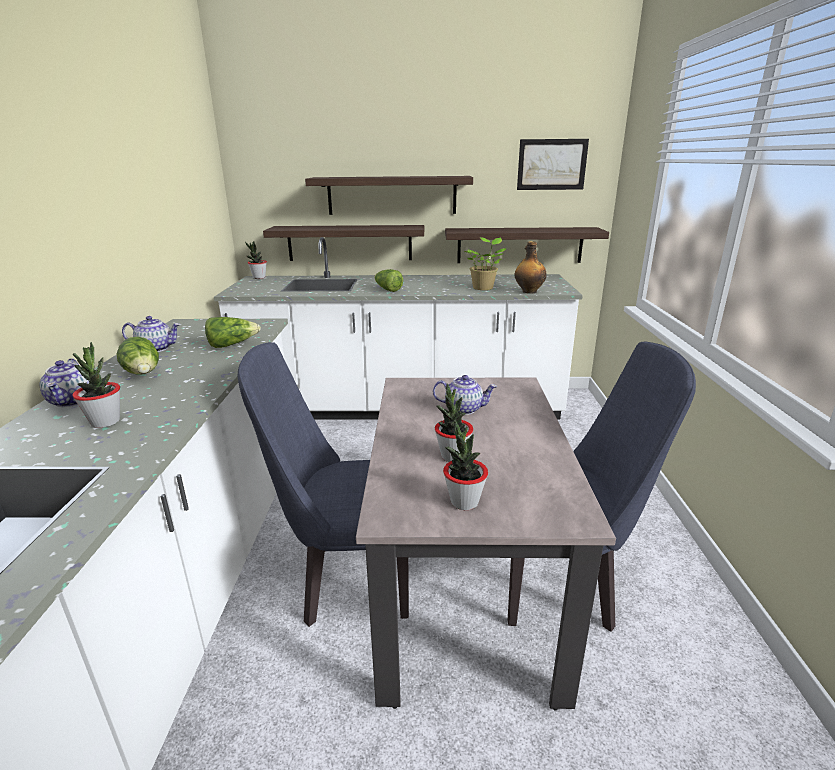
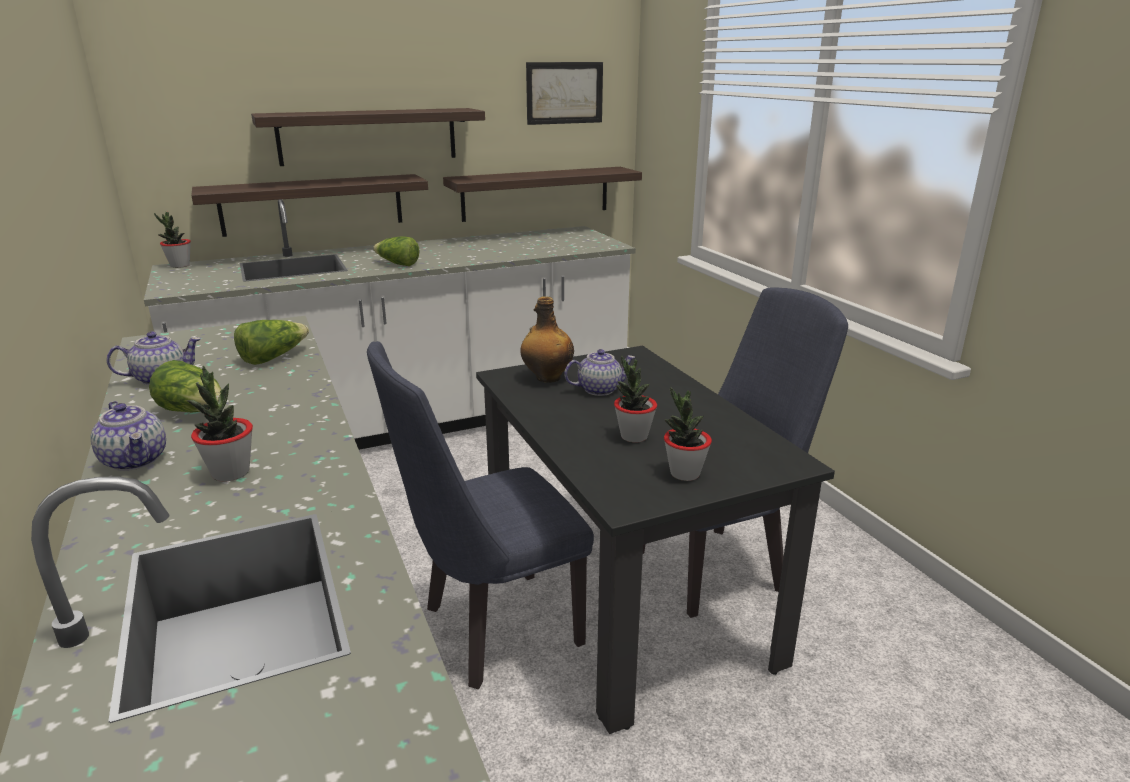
camera: 25 degrees left, 0 degrees up
beige dining table [356,378,616,711] -> black dining table [476,346,835,734]
potted plant [464,237,507,290] -> none
bottle [515,241,547,294] -> bottle moved to [520,296,574,383]

